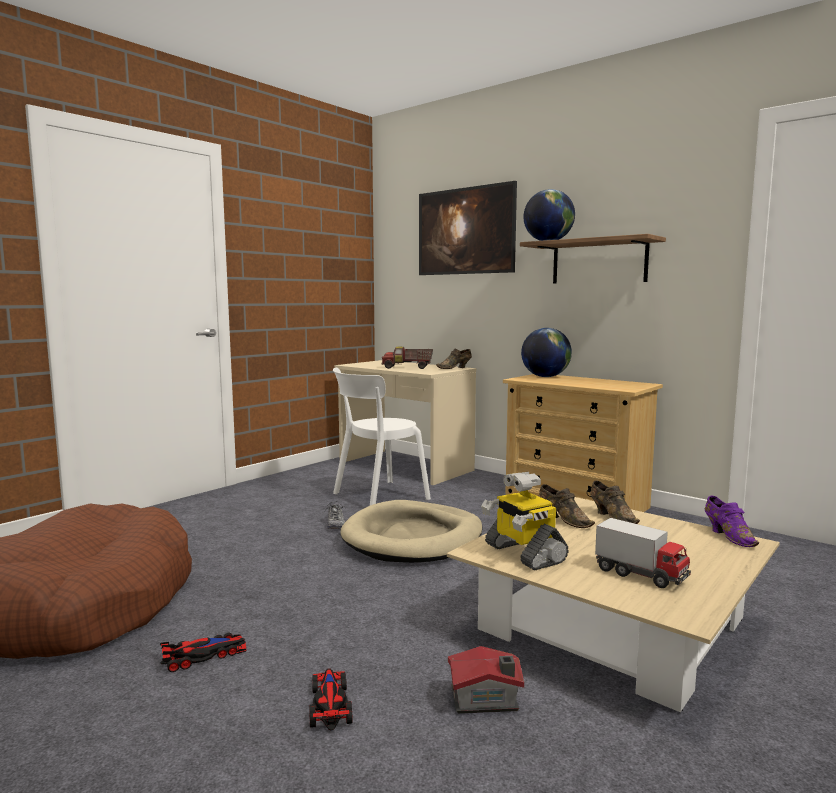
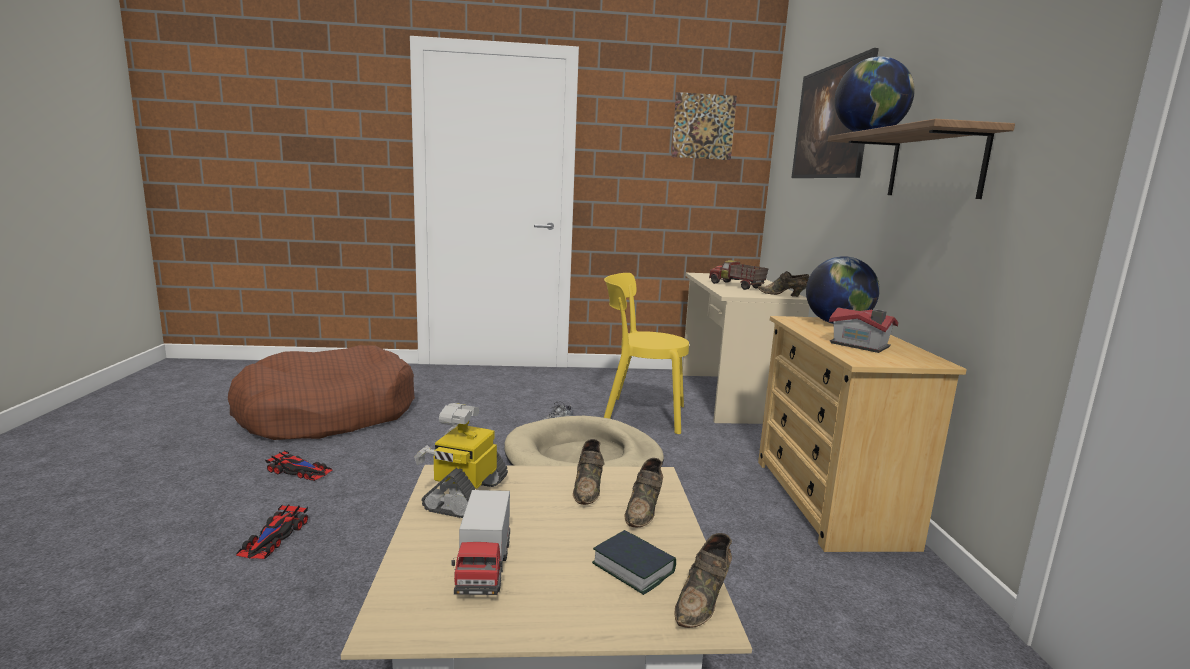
camera: 45 degrees right, 5 degrees up
toy car [309,669,353,731] -> toy car turned 150 degrees clockwise [236,504,308,559]
white chair [333,368,431,505] -> yellow chair [604,273,689,434]
toy house [448,646,524,714] -> toy house moved to [829,307,899,353]
purple shoe [705,495,759,547] -> brown shoe [675,533,732,628]
none -> book [592,530,676,595]
none -> picture [671,92,737,160]

